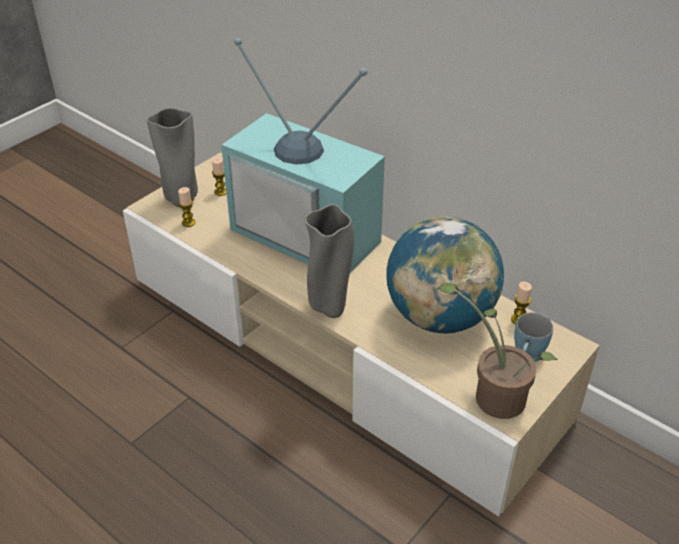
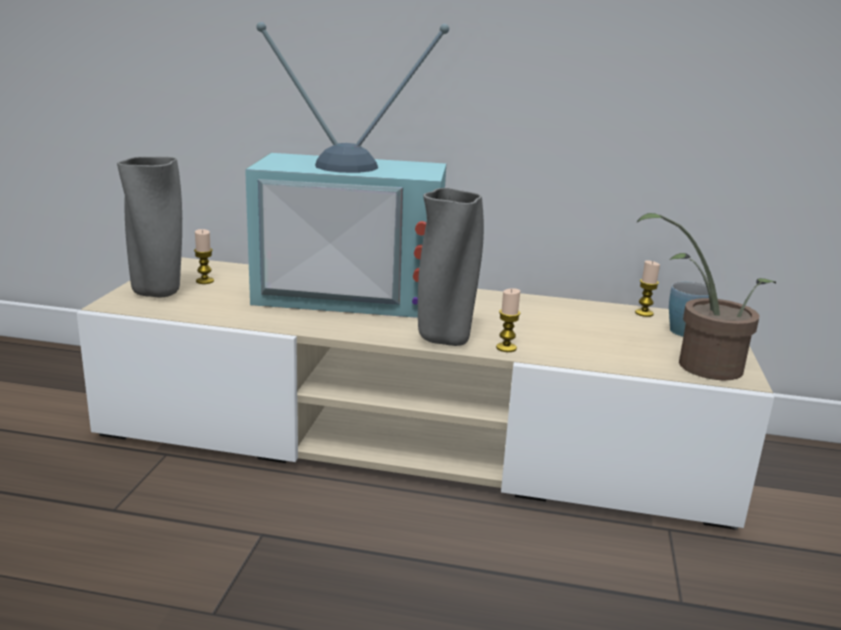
camera: 30 degrees left, 20 degrees down
candle [178,187,195,227] -> candle moved to [496,288,520,352]
globe [386,216,504,333] -> none

